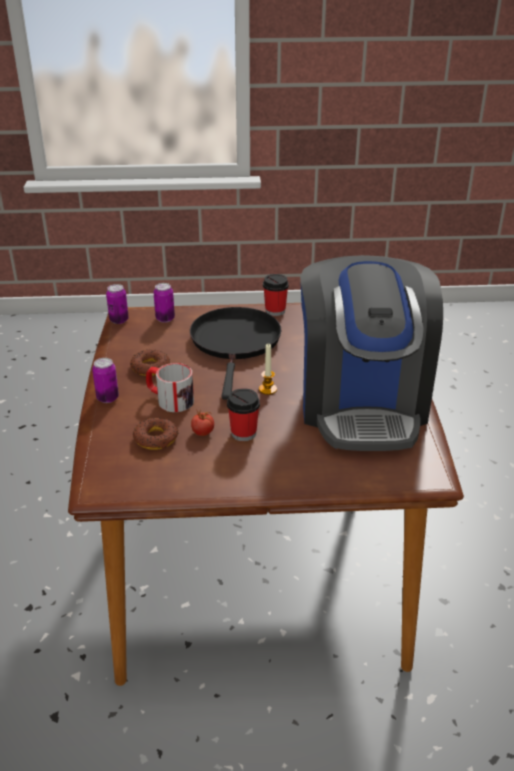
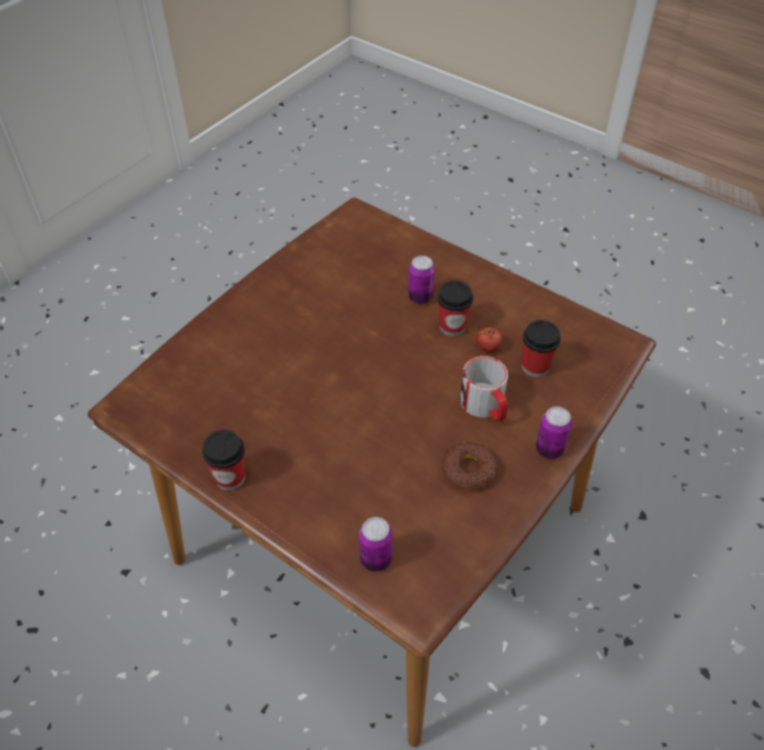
camera: 140 degrees left, 15 degrees up
can [106,284,129,324] -> can moved to [408,256,435,304]
donut [133,418,179,450] -> cup [522,320,561,377]
black frying pan [190,307,282,400] -> none
candle [259,343,277,395] -> none
coffee machine [300,255,443,451] -> none

